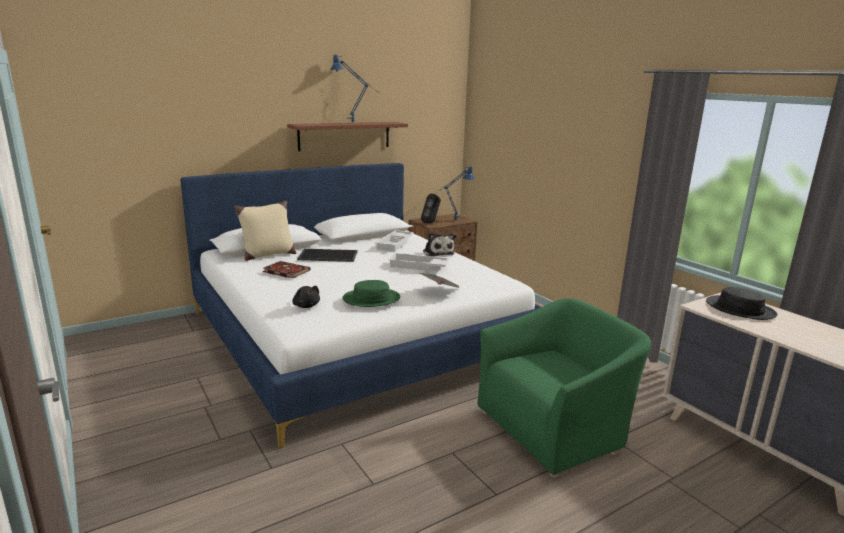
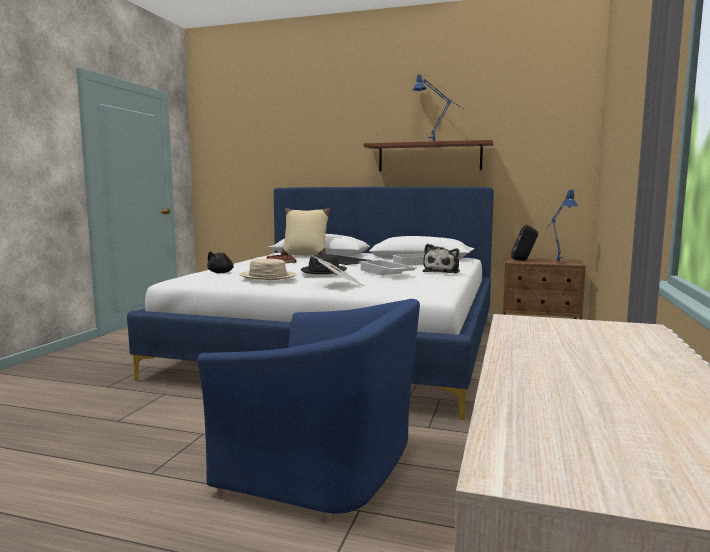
camera: 50 degrees right, 10 degrees down
green hat [342,280,400,307] -> beige hat [239,259,297,280]
green armchair [477,298,651,478] -> blue armchair [197,299,420,522]
black hat [706,287,777,320] -> black hat moved to [301,254,347,274]

